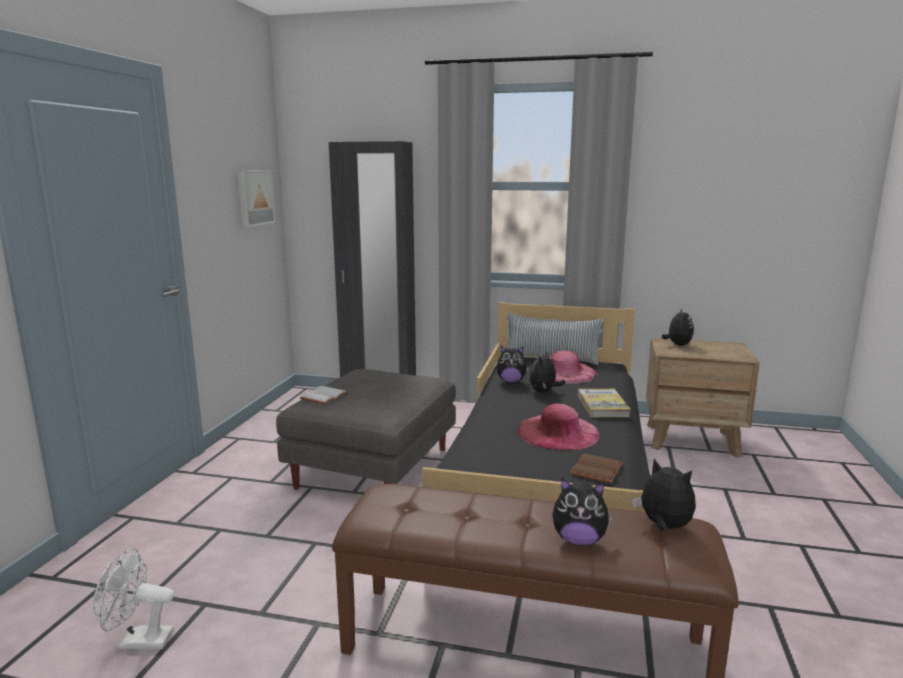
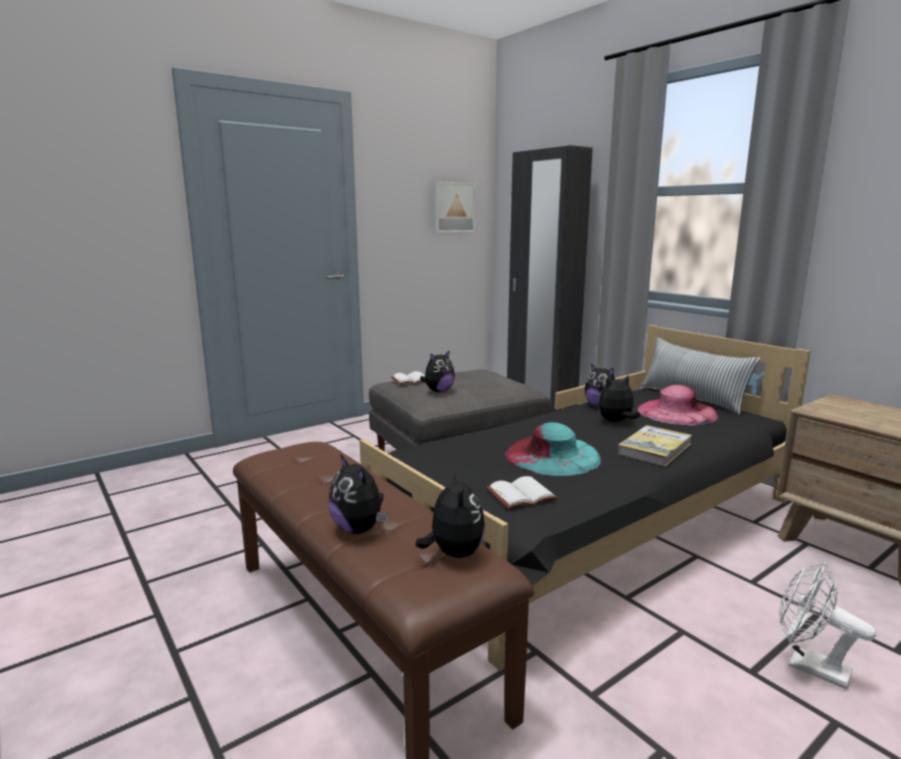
camera: 40 degrees right, 0 degrees up
white fan [93,548,174,649] -> white fan moved to [779,563,876,689]
pink hat [517,404,599,451] -> turquoise hat [505,422,601,476]
brown book [570,453,623,483] -> white book [486,476,558,509]
plush toy [662,309,694,346] -> plush toy moved to [420,350,455,392]

